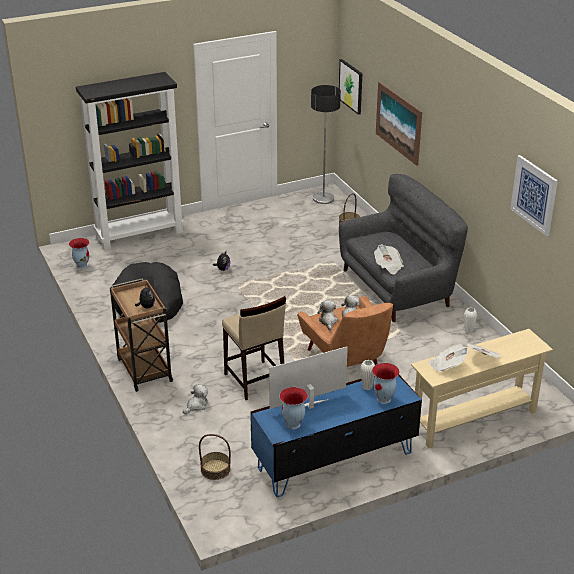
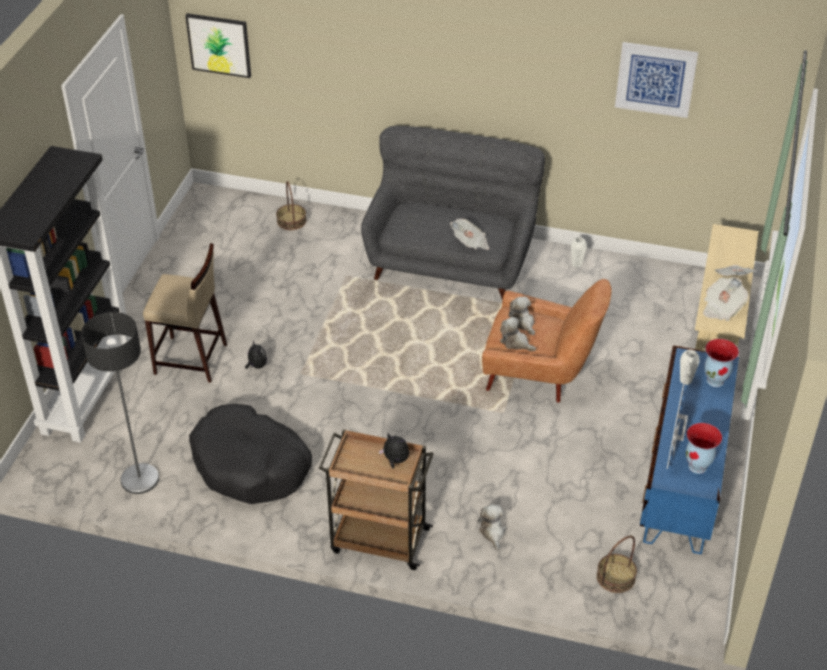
camera: 50 degrees left, 10 degrees up
vase [69,238,90,269] -> none
beige stool [222,296,286,400] -> beige stool moved to [143,243,227,383]
floor lamp [311,85,341,204] -> floor lamp moved to [81,312,159,494]
picture [376,82,422,166] -> none

